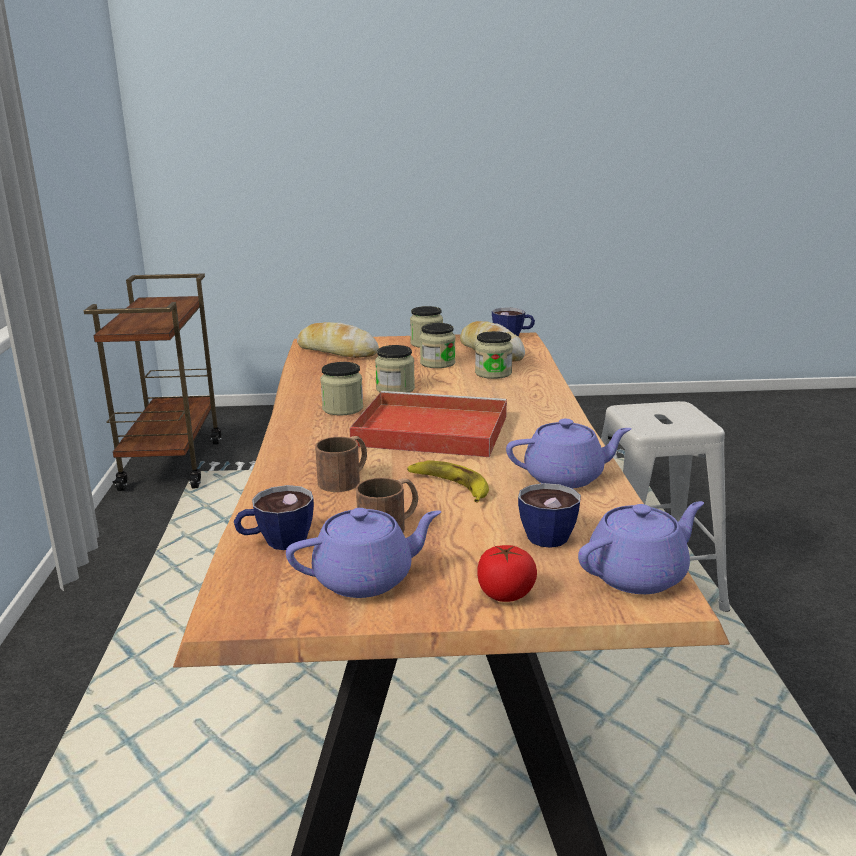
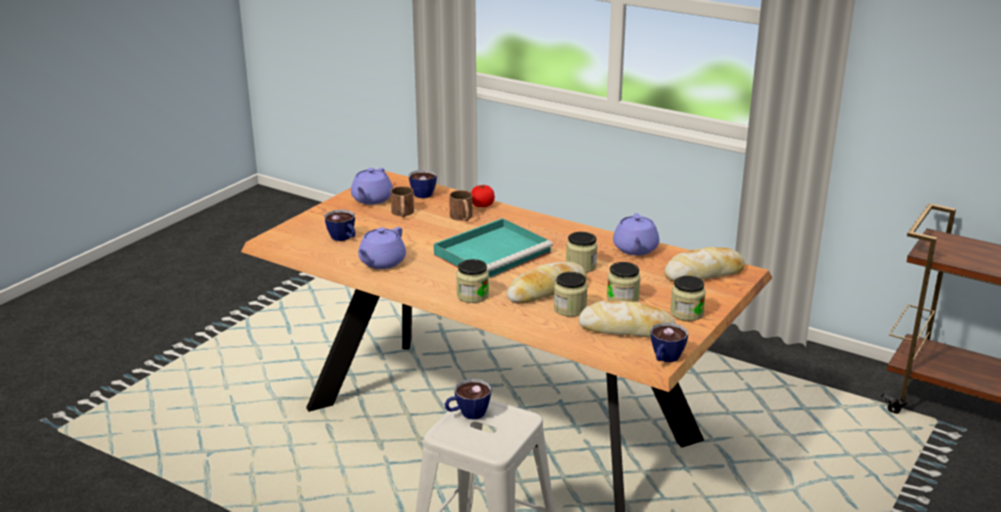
camera: 125 degrees right, 5 degrees up
jar [320,362,363,416] -> jar moved to [456,259,489,303]
red tray [349,391,507,457] -> turquoise tray [434,218,553,278]
banana [407,460,489,502] -> none
tomato [477,545,537,602] -> tomato moved to [471,185,495,207]
purple teapot [578,501,704,594] -> purple teapot moved to [613,213,659,255]
none -> cup [445,379,491,420]
none -> bread [506,262,587,304]

